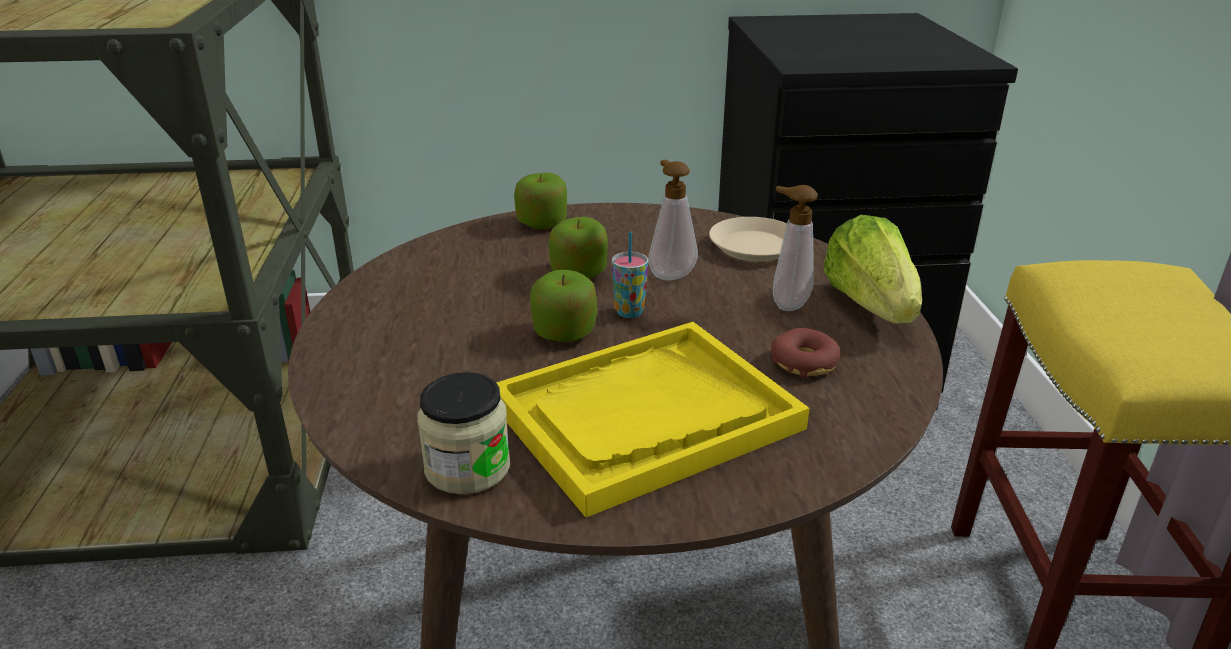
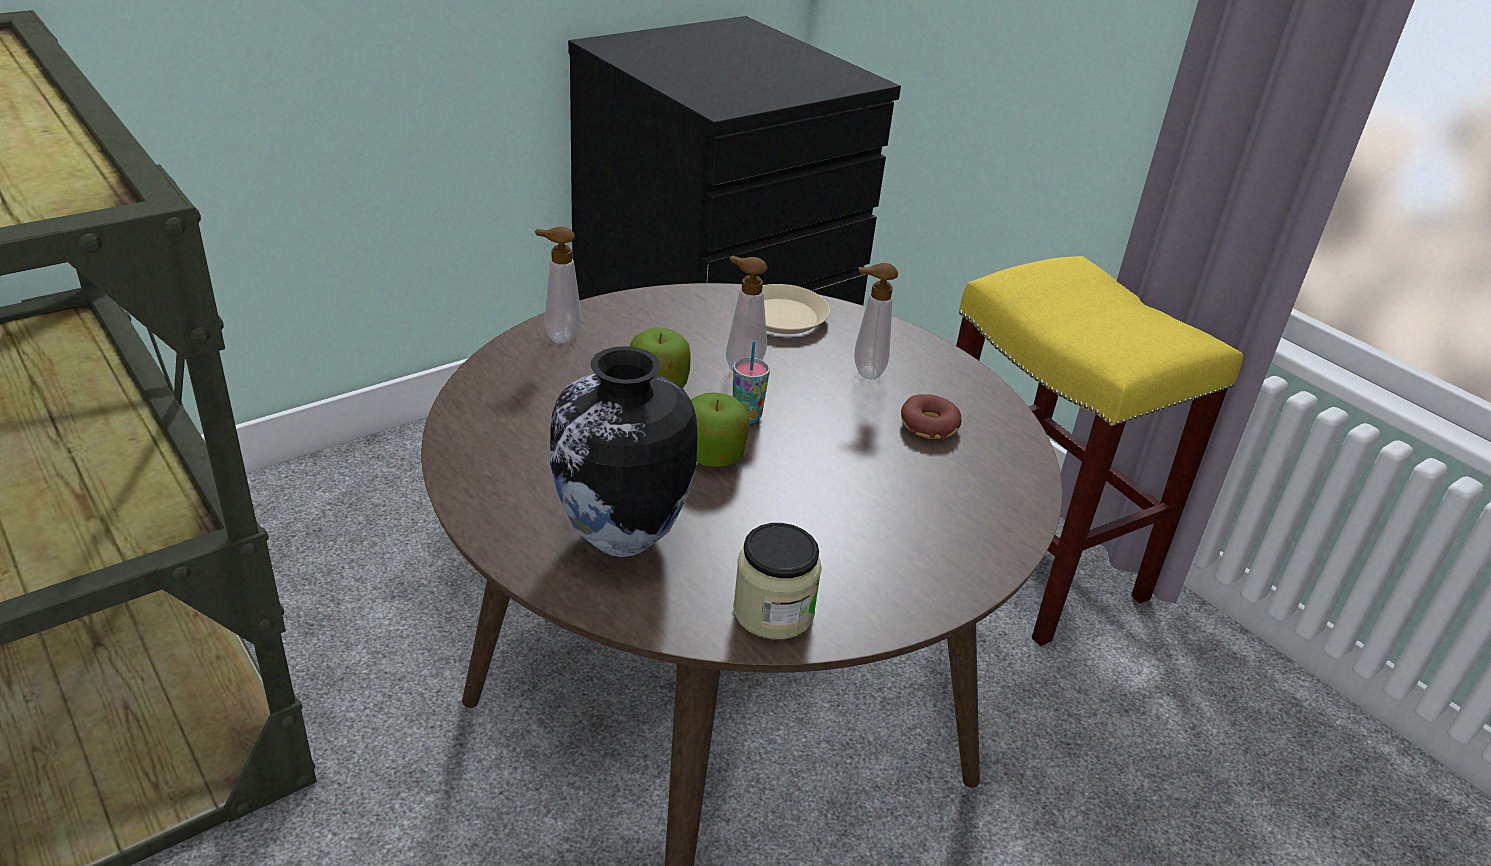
camera: 35 degrees left, 5 degrees up
yellow tray [496,322,810,518] -> none
apple [514,173,567,229] -> soap dispenser [535,227,581,343]
lettuce [823,215,922,324] -> none
none -> vase [550,346,697,557]

